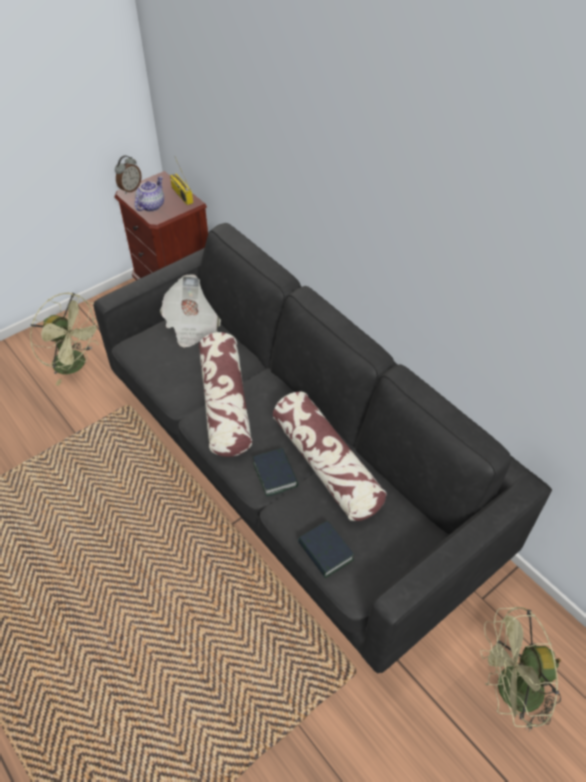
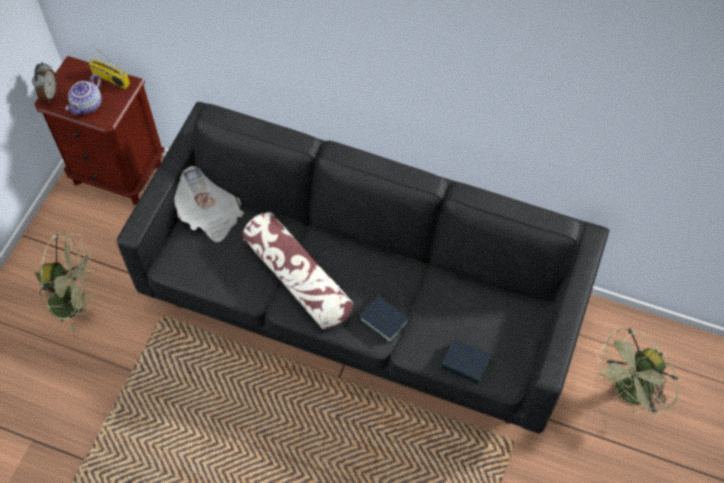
camera: 30 degrees left, 10 degrees up
teapot [135,177,164,211] -> teapot turned 150 degrees counterclockwise [65,74,102,115]
pillow [273,391,386,521] -> none

